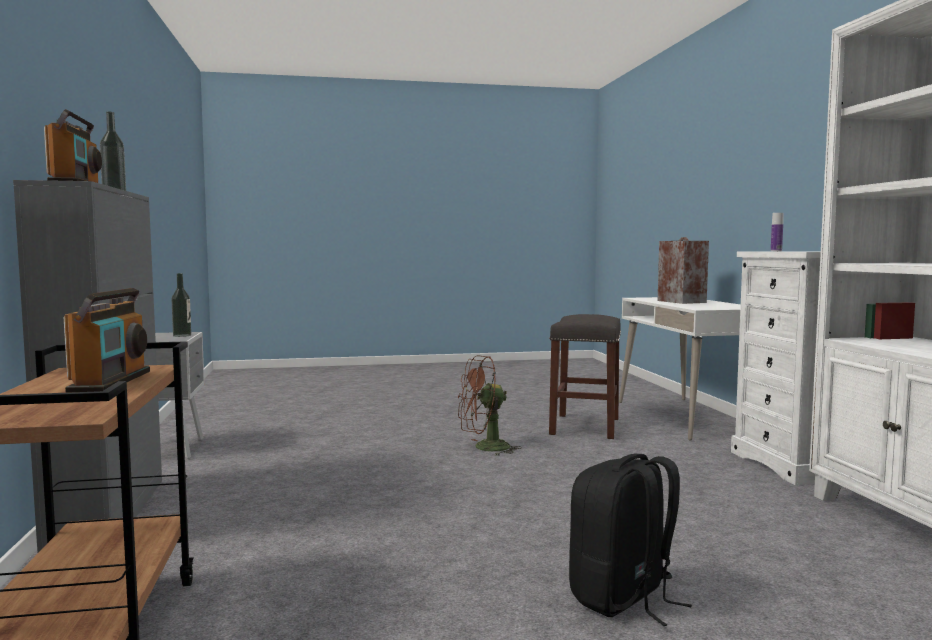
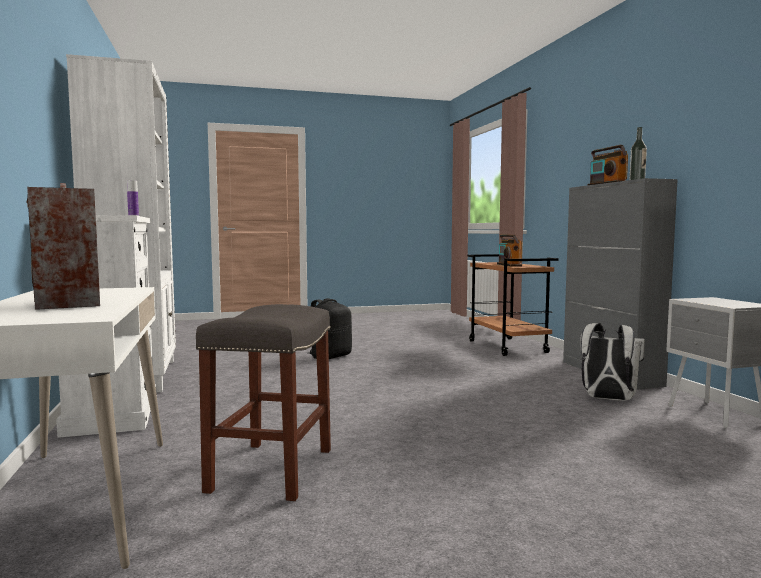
camera: 175 degrees right, 0 degrees up
bottle [171,273,191,337] -> none
brown fan [458,355,522,456] -> none
none -> white backpack [580,323,645,400]

